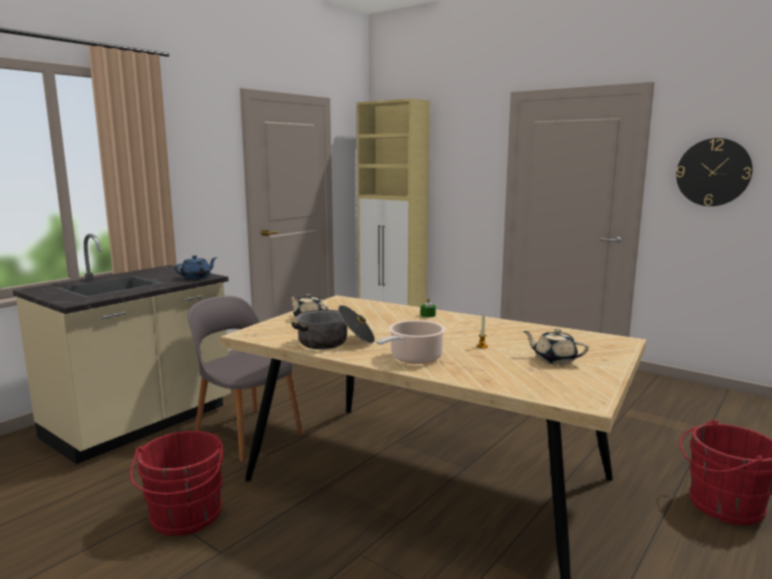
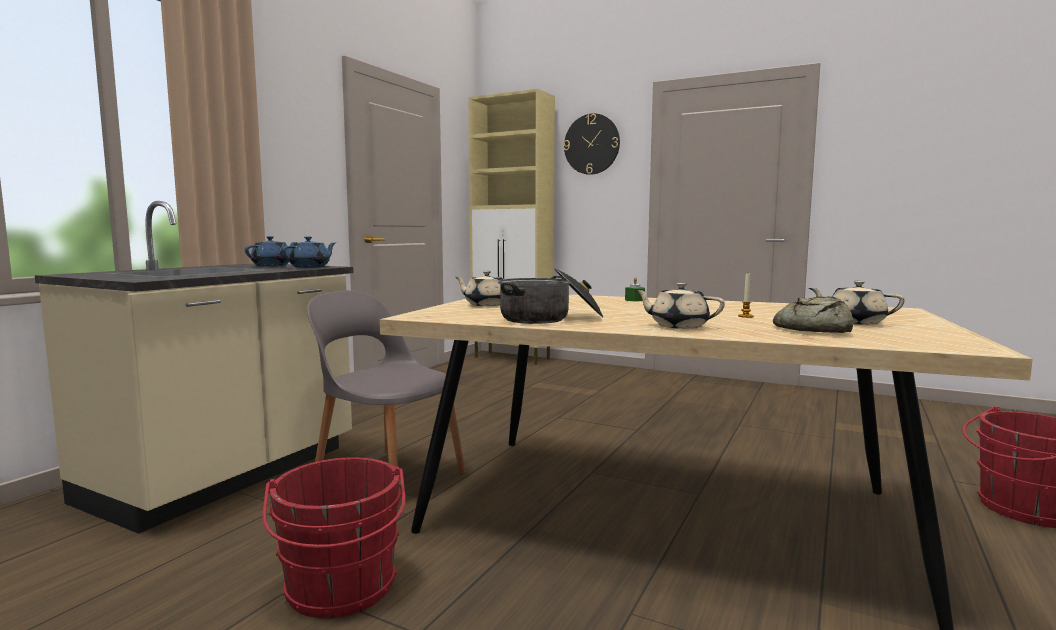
camera: 10 degrees left, 5 degrees down
cooking pot [376,320,446,364] -> beige teapot [635,282,725,329]
wall clock [676,138,753,206] -> wall clock moved to [564,113,620,175]
none -> blue teapot [245,236,297,266]
none -> bread [773,296,853,333]

